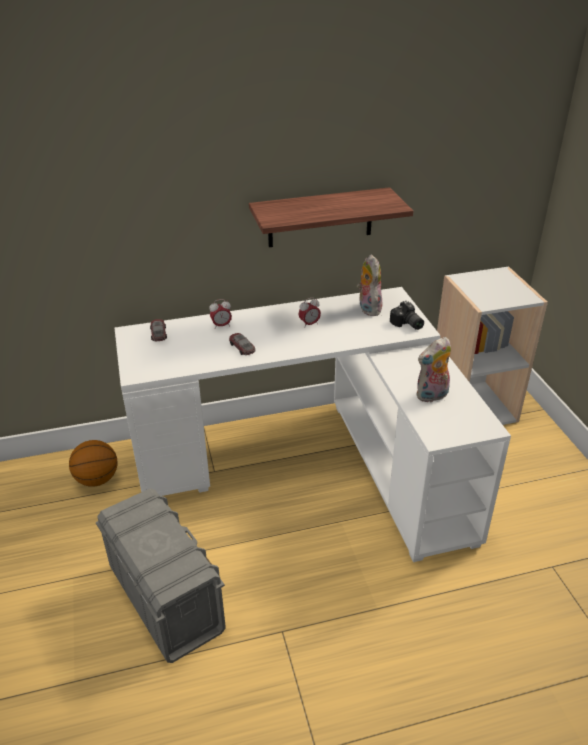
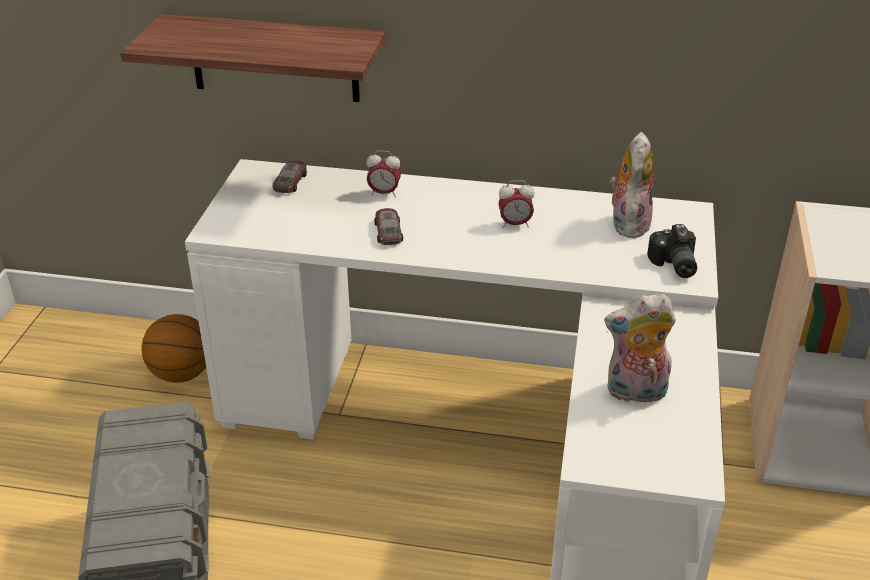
camera: 25 degrees right, 0 degrees up
shelf [249,187,413,247] -> shelf moved to [120,14,386,102]

